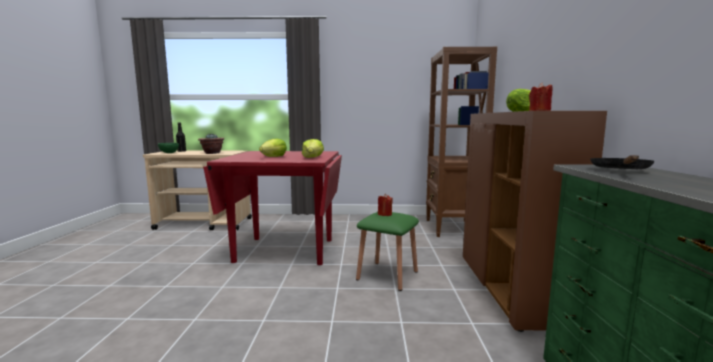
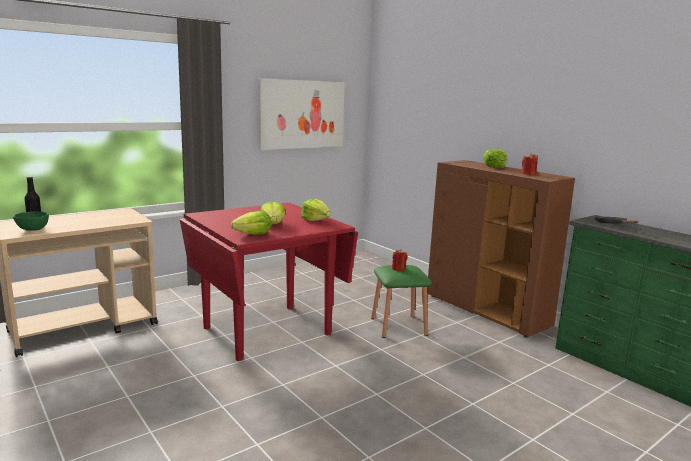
camera: 40 degrees left, 5 degrees up
potted plant [198,133,224,154] -> none
brown bookcase [426,47,497,237] -> none
none -> lettuce [231,211,271,234]
none -> picture [258,78,345,150]

